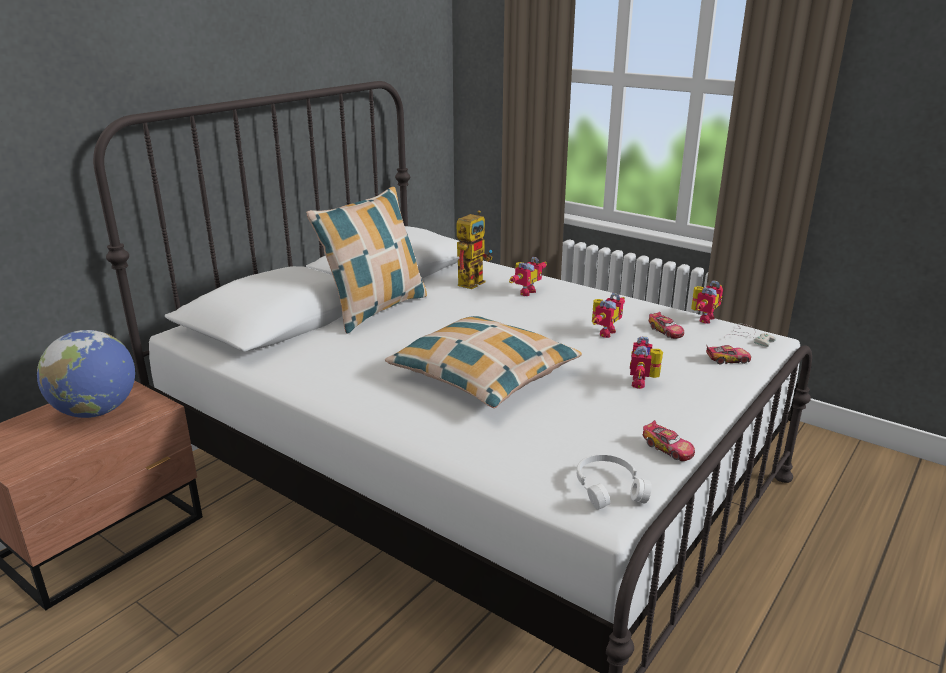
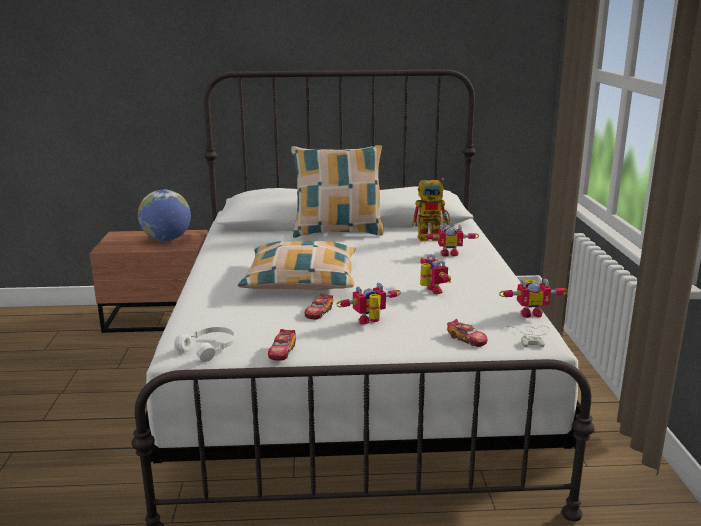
camera: 50 degrees right, 5 degrees down
toy robot [592,293,625,338] -> toy robot turned 105 degrees counterclockwise [420,254,451,294]
toy car [648,312,684,339] -> toy car moved to [305,294,333,320]

